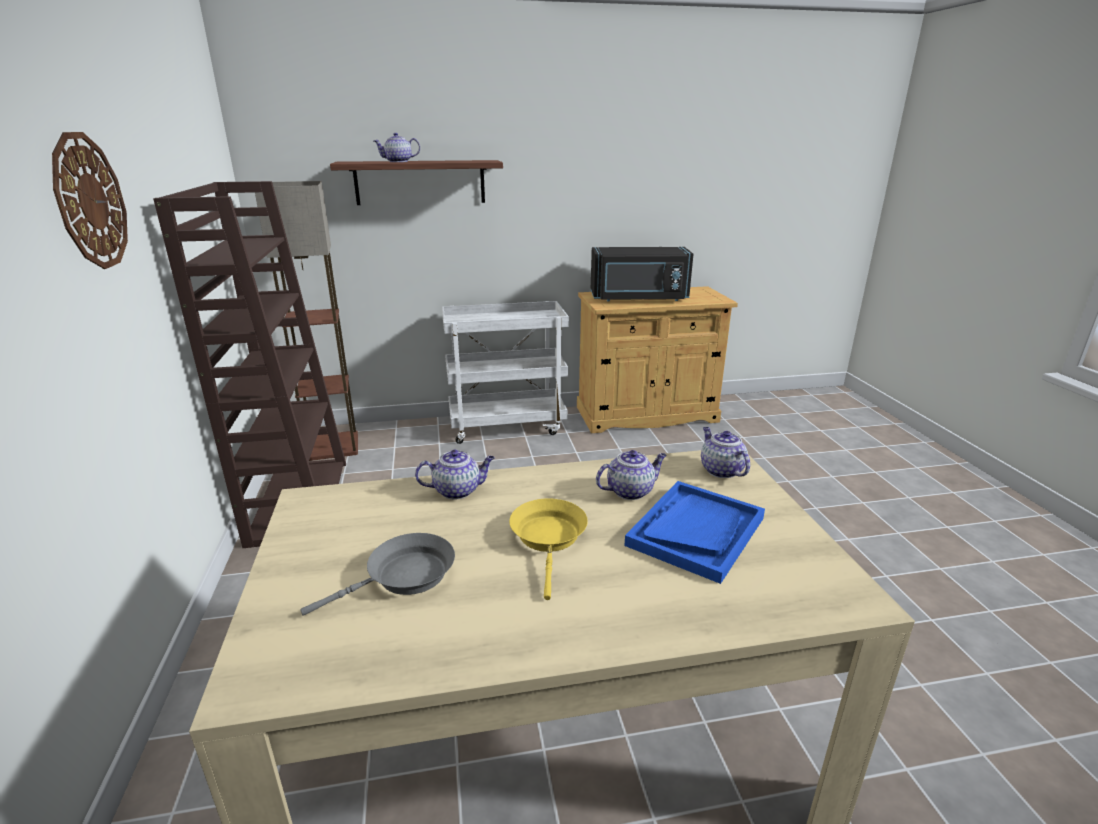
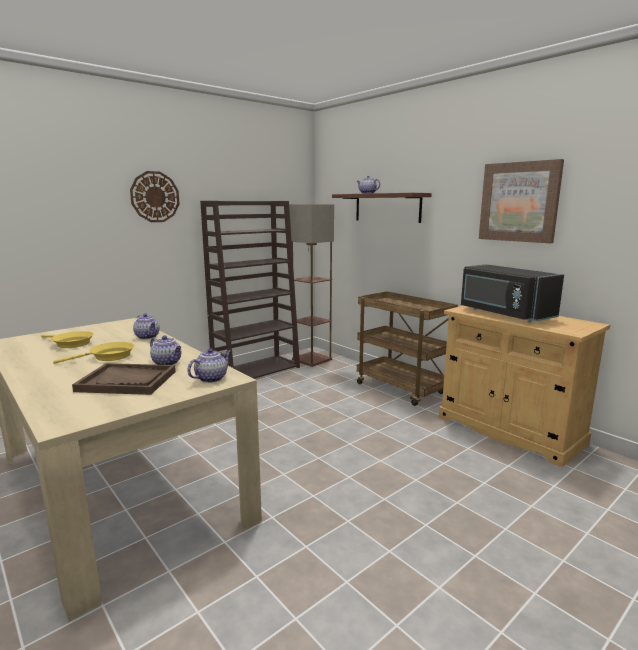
camera: 60 degrees right, 10 degrees down
grey frying pan [300,533,455,616] -> yellow frying pan [41,331,94,348]
white cart [442,301,569,444] -> brown cart [357,291,458,406]
blue tray [624,481,765,584] -> brown tray [72,363,176,395]
none -> picture [479,159,564,243]

